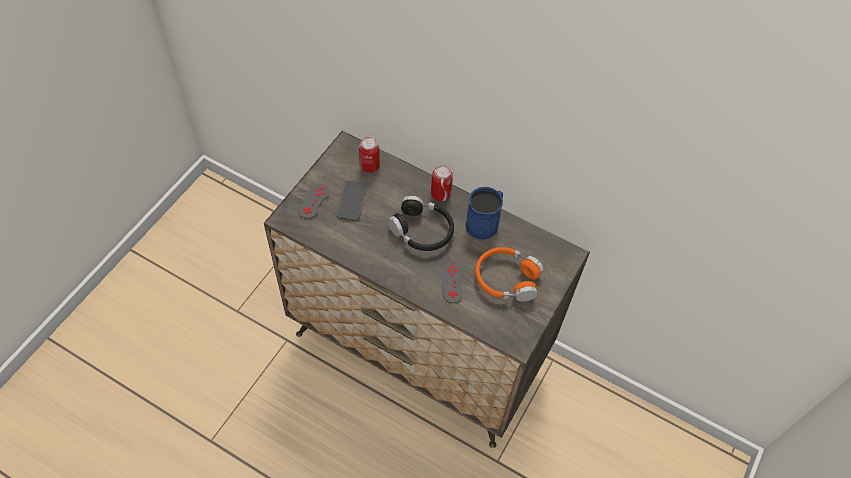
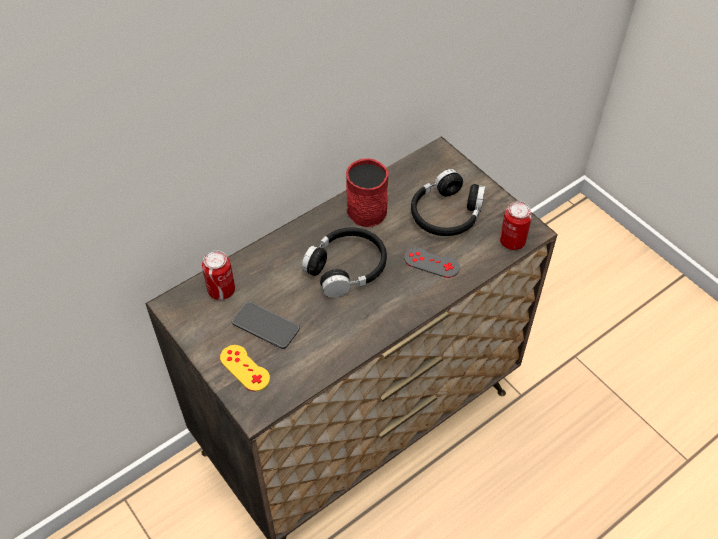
camera: 65 degrees left, 5 degrees down
grey game controller [298,184,330,219] -> yellow game controller [220,345,270,391]
can [431,165,453,201] -> can moved to [499,201,532,250]
blue mug [466,187,503,240] -> red mug [346,159,389,227]
orange headphones [475,247,544,302] -> black headphones [411,169,485,236]

